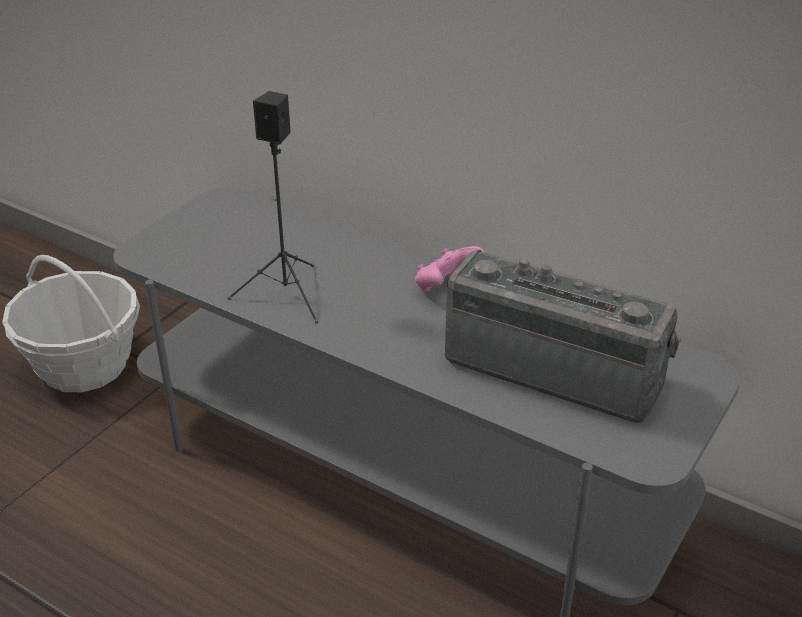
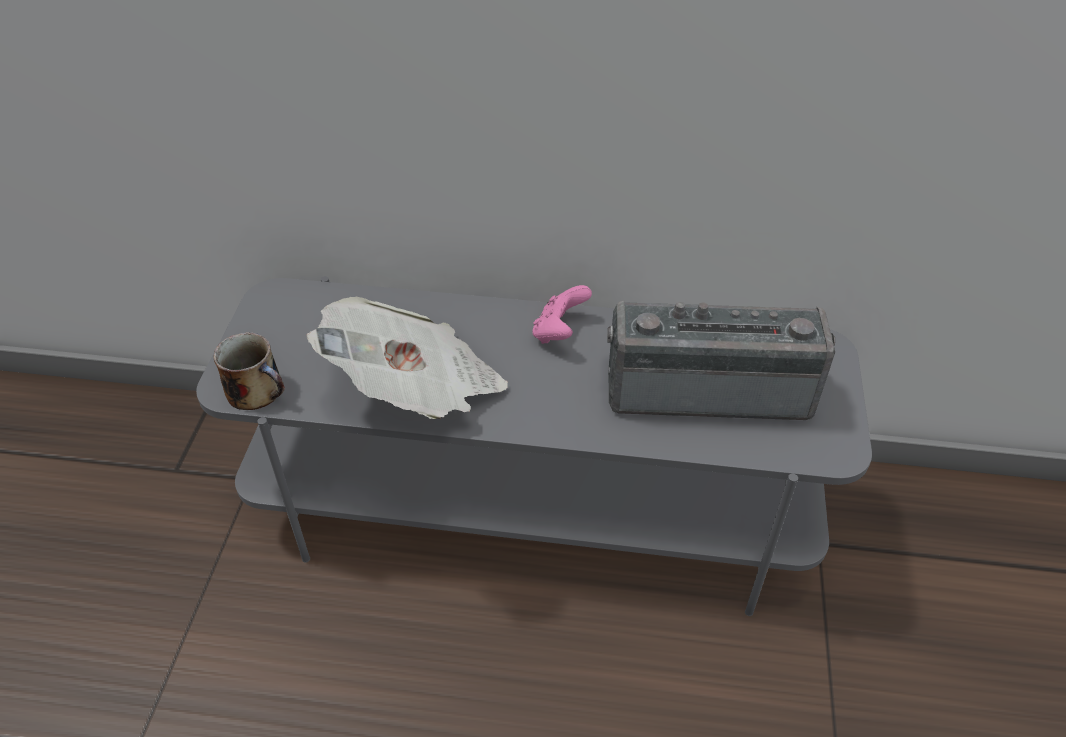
camera: 25 degrees left, 10 degrees up
basket [2,255,140,392] -> none
black speaker [228,91,318,324] -> newspaper [306,297,508,419]
none -> mug [213,333,285,410]

